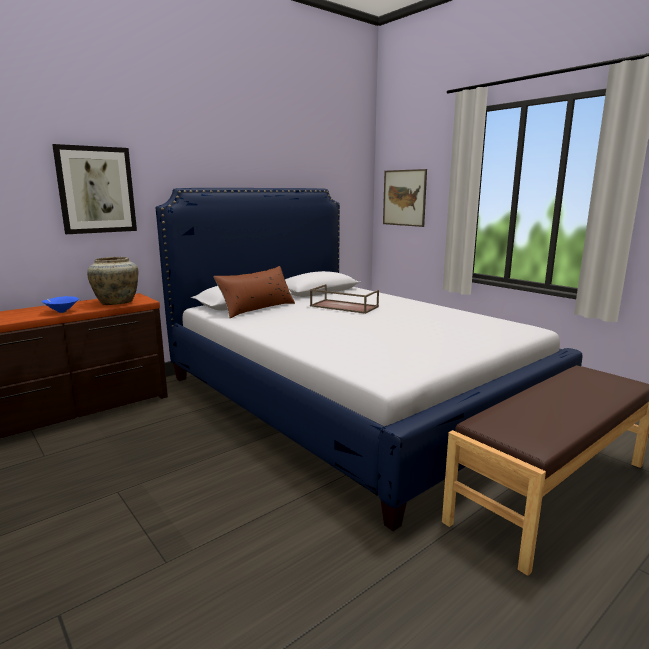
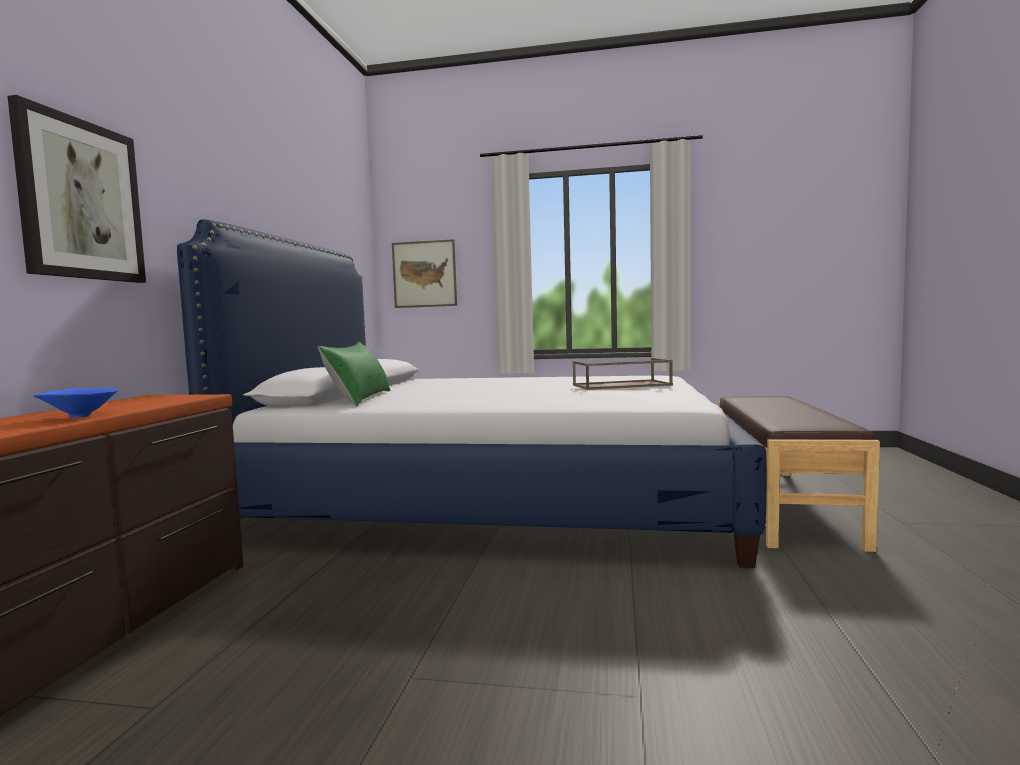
camera: 40 degrees left, 10 degrees down
beige vase [87,257,138,305] -> none
brown pillow [213,266,295,318] -> green pillow [318,342,390,407]
brown tray [310,284,379,314] -> brown tray moved to [573,358,673,390]

